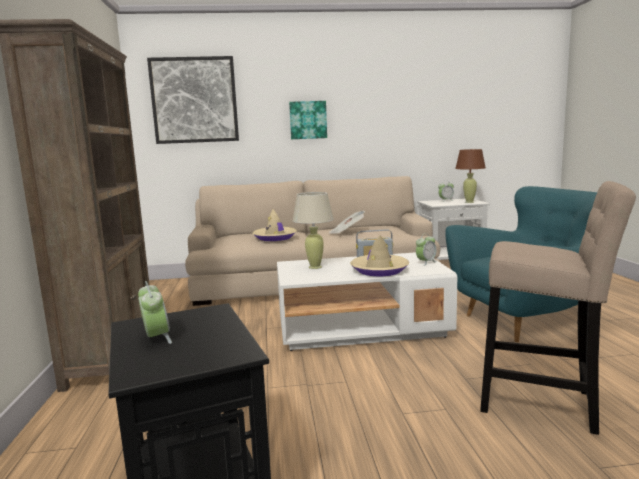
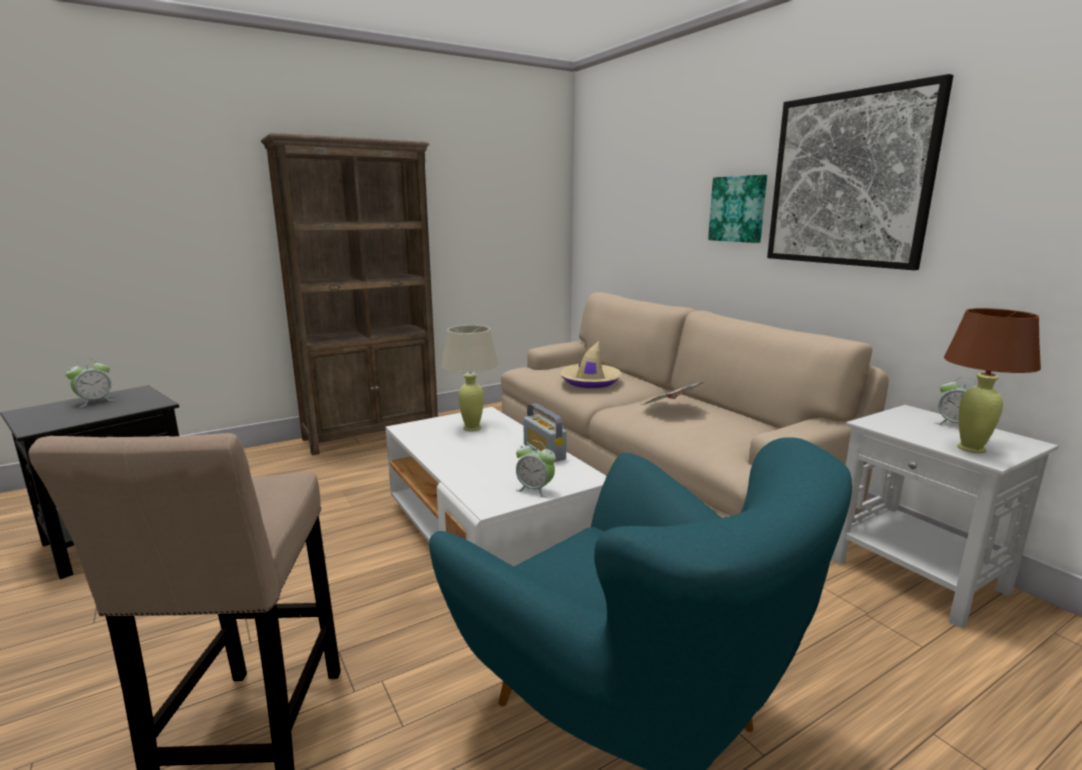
camera: 65 degrees right, 5 degrees up
picture [147,56,239,144] -> picture moved to [767,74,953,270]
beige hat [350,235,410,276] -> none

